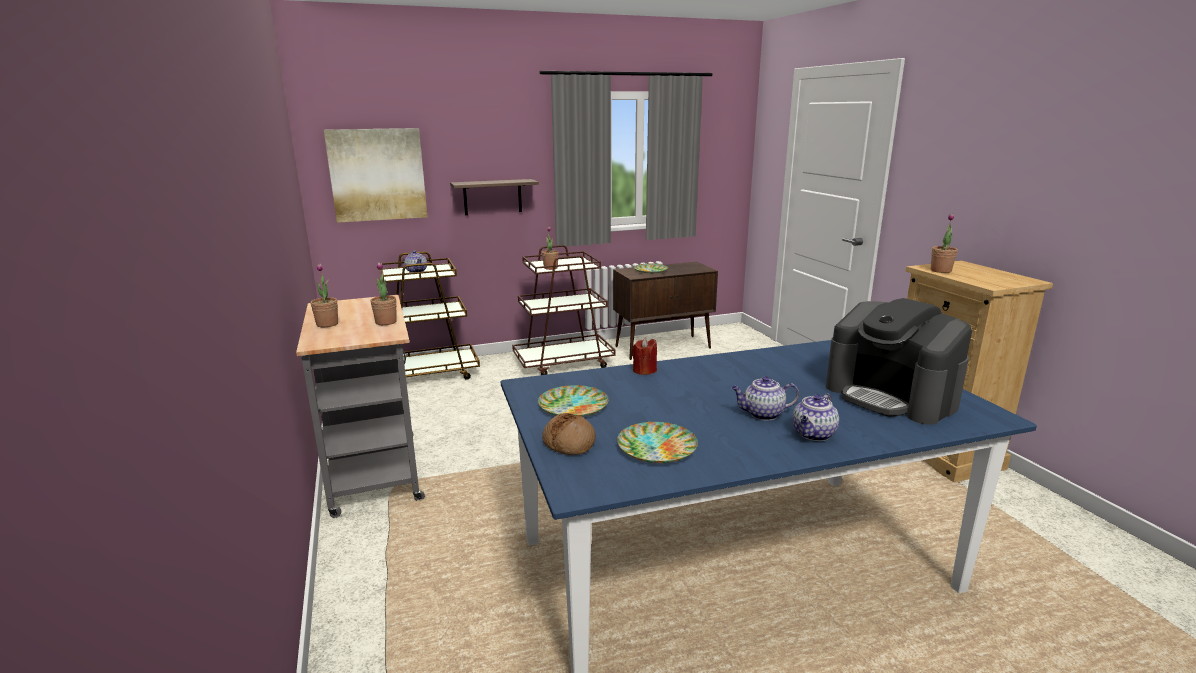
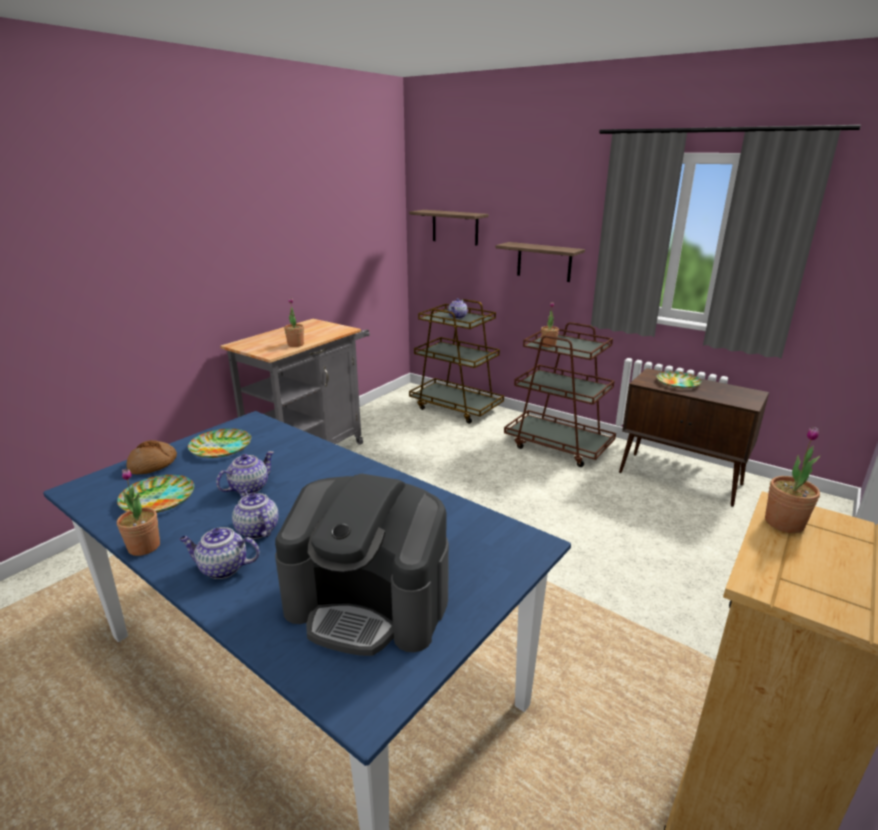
camera: 55 degrees right, 5 degrees up
potted plant [311,264,338,327] -> potted plant moved to [117,469,160,556]
picture [324,128,427,223] -> shelf [409,210,489,246]
red candle [632,338,657,375] -> none
coffee machine [826,298,972,425] -> coffee machine turned 90 degrees counterclockwise [275,474,449,656]
none -> teapot [216,451,274,495]

